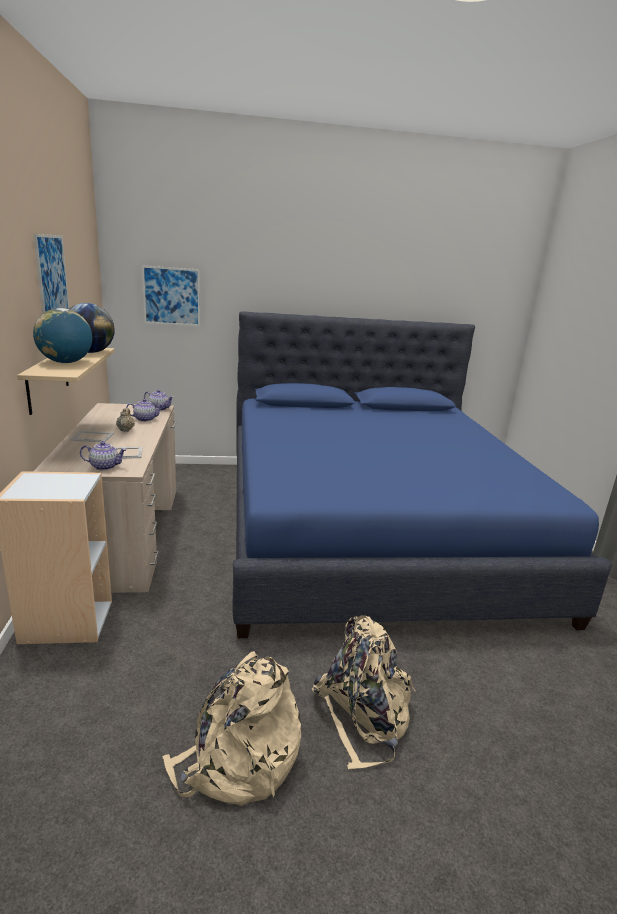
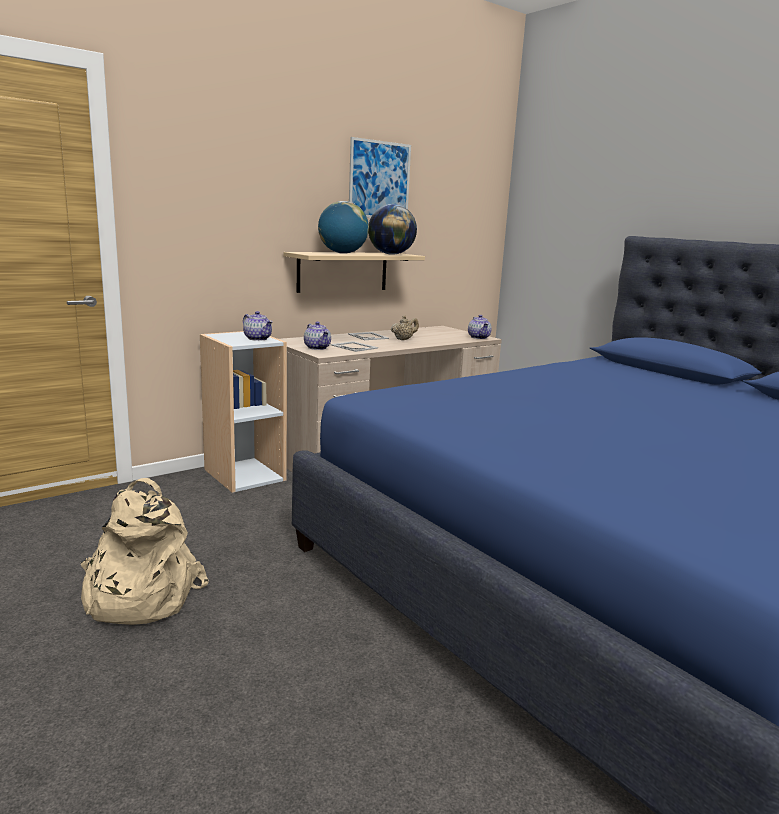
camera: 60 degrees right, 5 degrees down
teapot [126,399,163,422] -> teapot moved to [243,311,273,341]
picture [142,265,200,326] -> none
beige backpack [312,615,416,770] -> none

